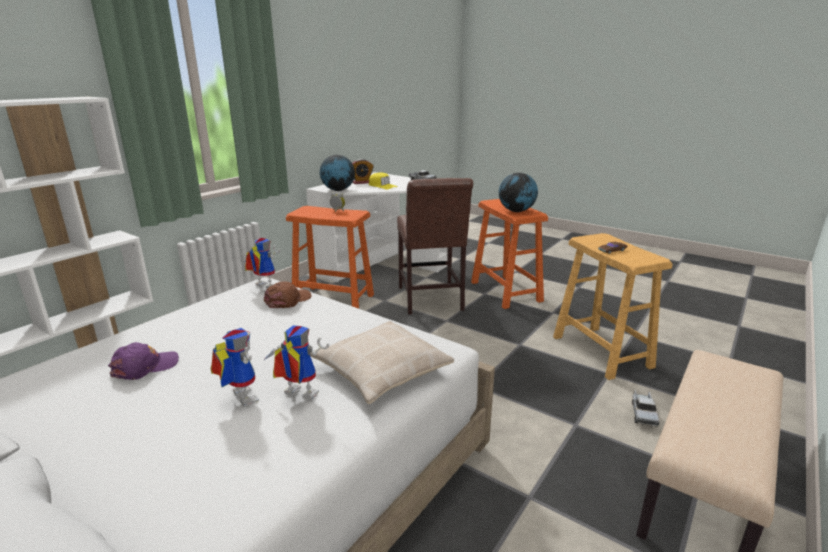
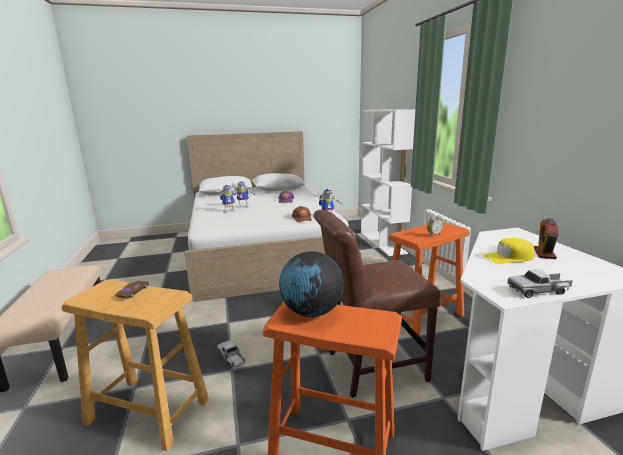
camera: 130 degrees right, 5 degrees down
beige pillow [310,321,454,404] -> none
globe [320,155,355,191] -> none
brown chair [397,178,473,315] -> brown chair turned 45 degrees counterclockwise [314,210,440,398]
toy truck [632,390,660,427] -> toy truck moved to [217,340,245,368]

